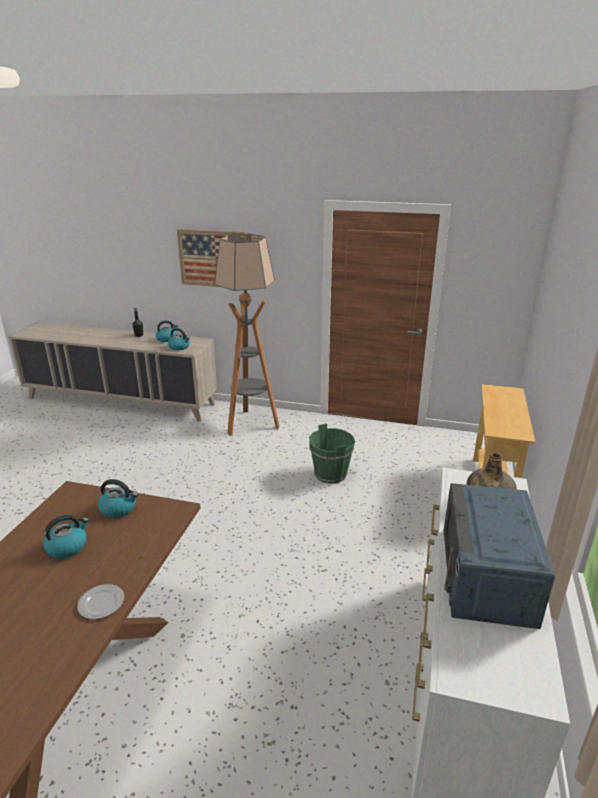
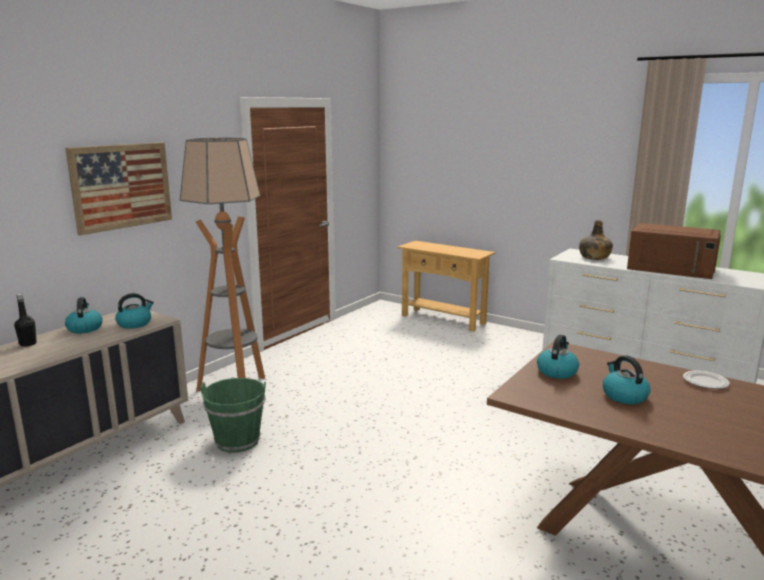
camera: 70 degrees left, 10 degrees down
green bucket [309,424,355,484] -> green bucket moved to [200,378,266,453]
blue microwave [444,483,555,629] -> brown microwave [627,223,721,279]

